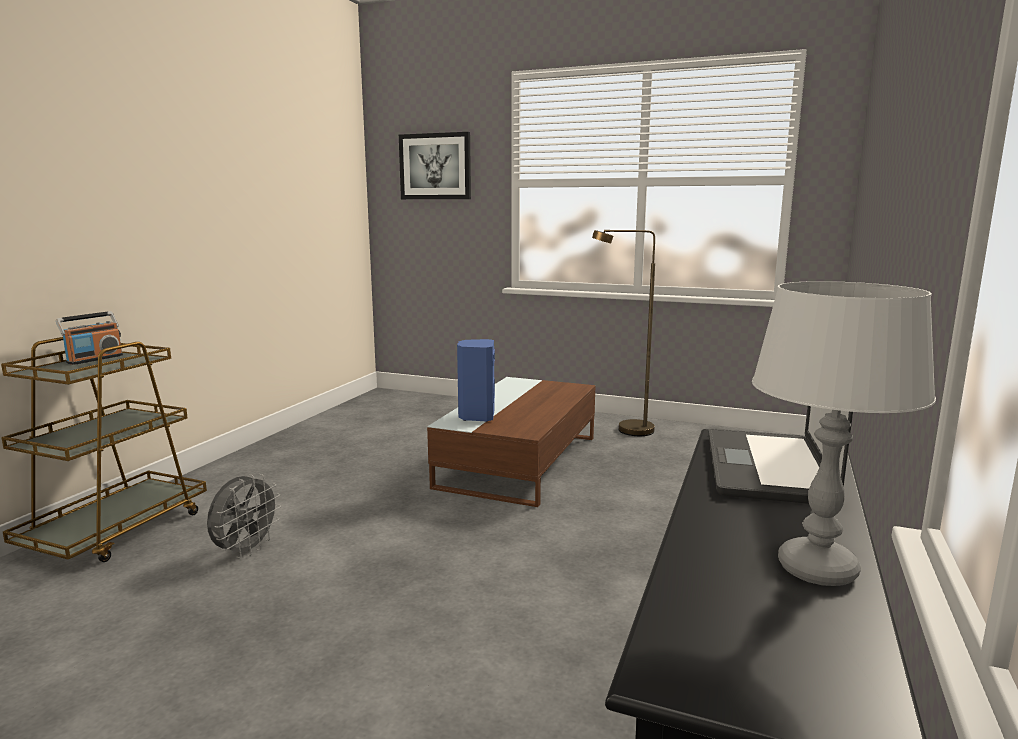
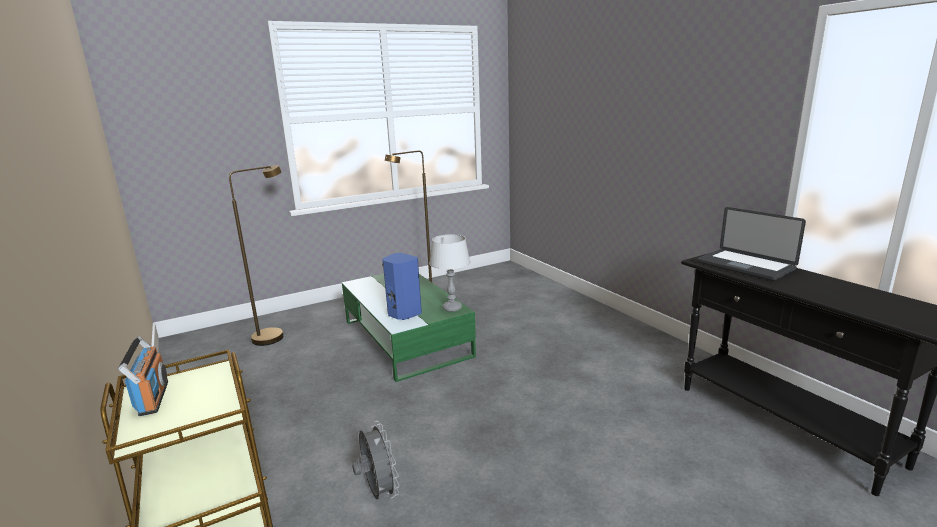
camera: 50 degrees left, 5 degrees up
picture [399,132,471,199] -> none
brown coffee table [427,377,595,507] -> green coffee table [342,274,476,382]
grey table lamp [752,281,936,586] -> grey table lamp moved to [429,234,470,312]
none -> brown floor lamp [229,165,284,346]

